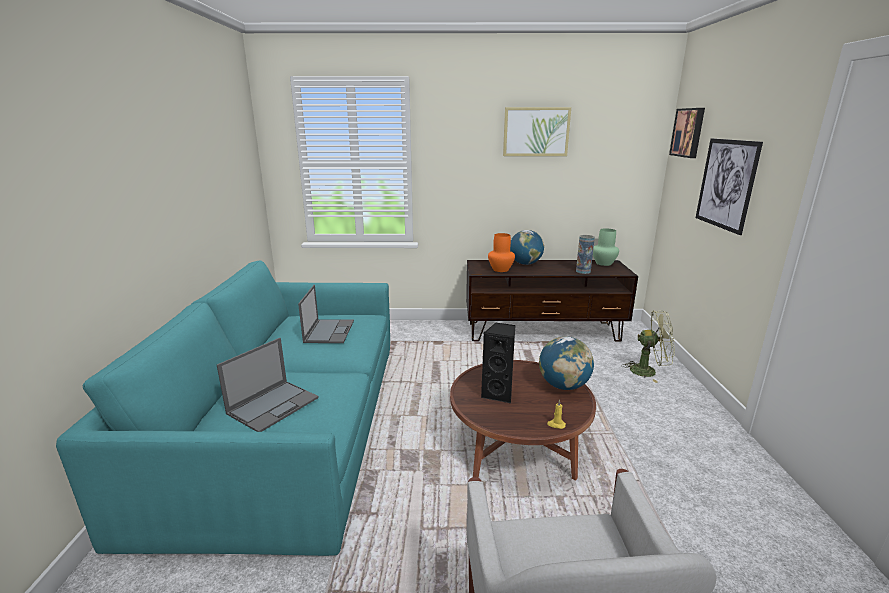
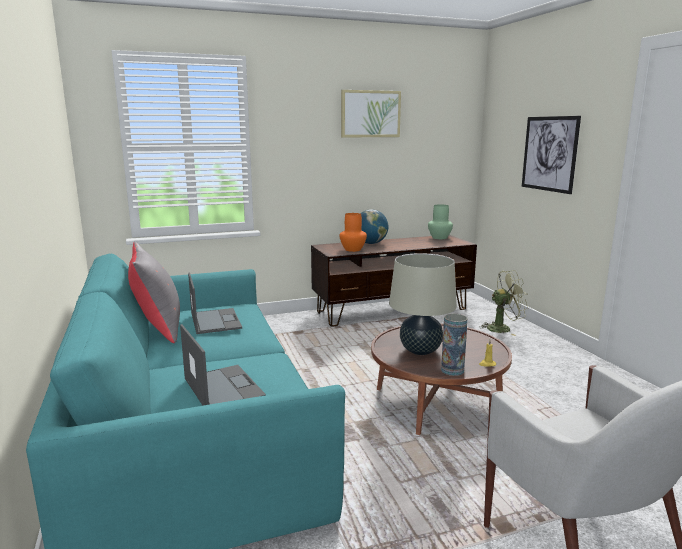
camera: 20 degrees left, 5 degrees down
laptop [217,338,319,432] -> laptop turned 45 degrees counterclockwise [180,324,266,406]
black speaker [481,323,515,403] -> beige table lamp [389,253,457,355]
globe [539,336,594,390] -> none
vase [576,235,595,274] -> vase moved to [441,314,468,376]
picture [669,108,705,158] -> none
none -> grey pillow [128,241,180,343]

